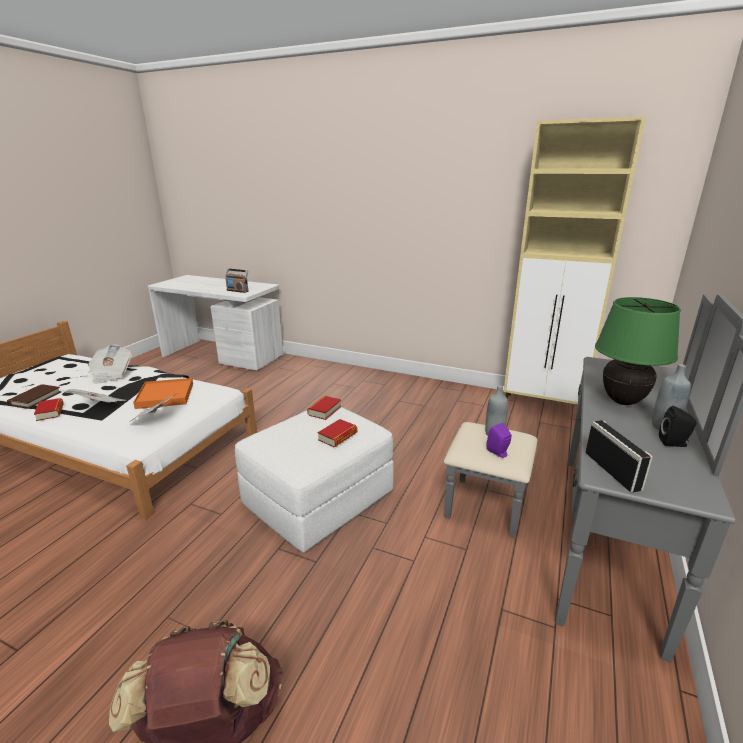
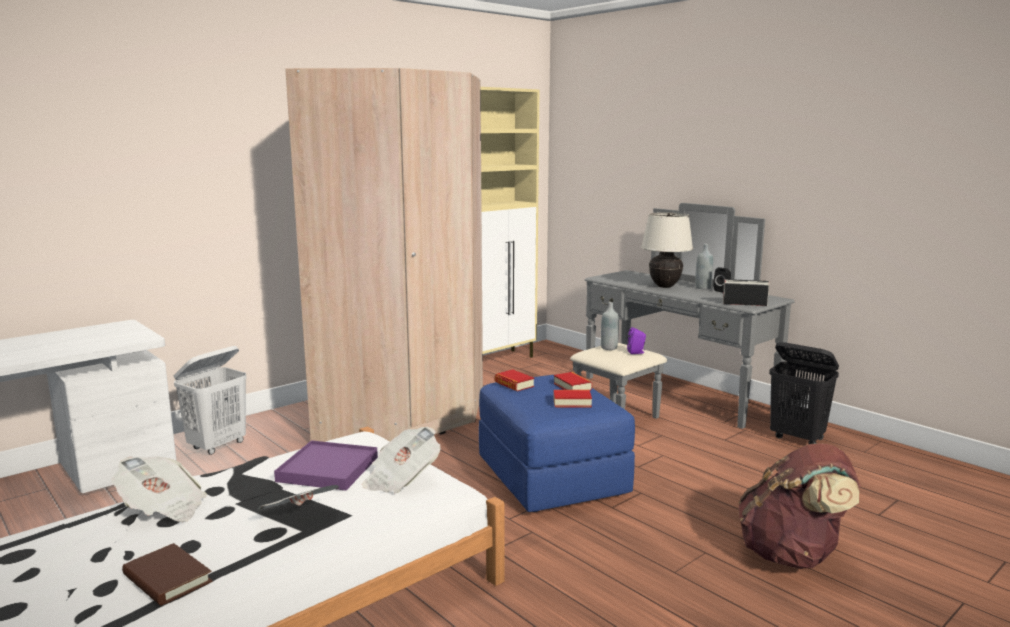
camera: 65 degrees left, 10 degrees down
book [34,398,64,421] -> book moved to [553,390,592,407]
orange tray [133,378,193,409] -> purple tray [274,440,378,491]
radio [225,268,249,293] -> none
white ottoman [235,407,394,553] -> blue ottoman [479,374,635,512]
green table lamp [595,297,681,405] -> beige table lamp [641,212,693,288]
none -> white laundry basket [174,346,247,455]
none -> beige wardrobe [285,68,483,442]
none -> black laundry basket [769,342,839,444]

